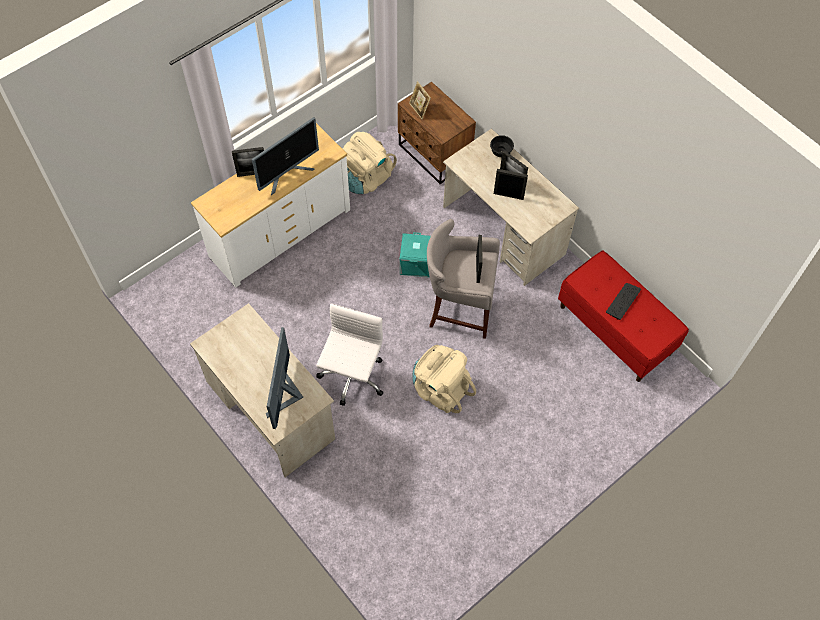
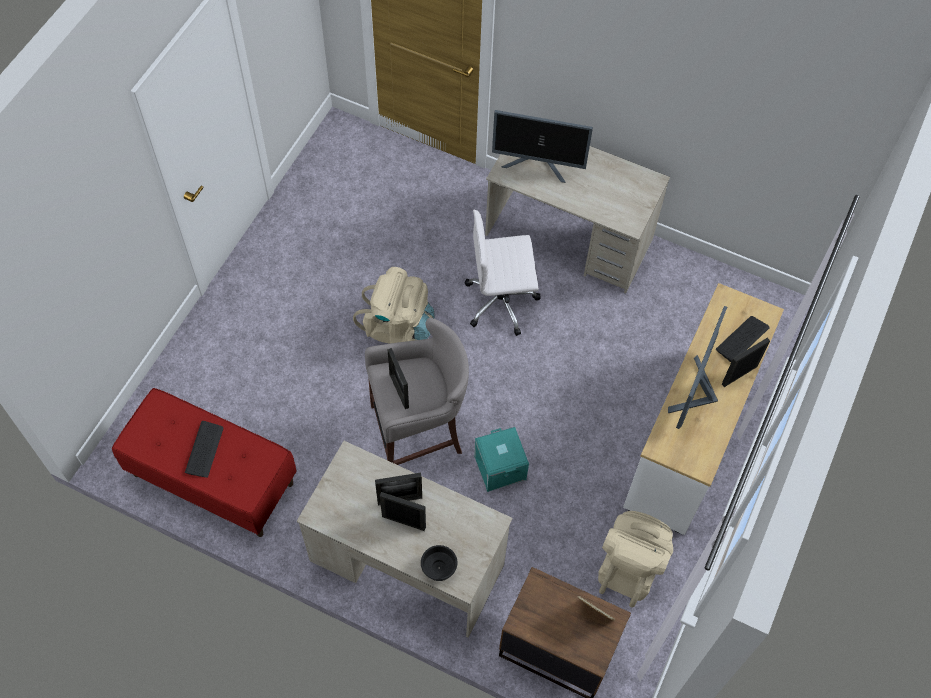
camera: 155 degrees right, 0 degrees up
monitor [266,327,303,429] -> monitor turned 120 degrees clockwise [492,110,593,183]
white office chair [316,303,383,406] -> white office chair turned 90 degrees clockwise [465,210,541,336]
none -> keyboard [716,316,770,362]

